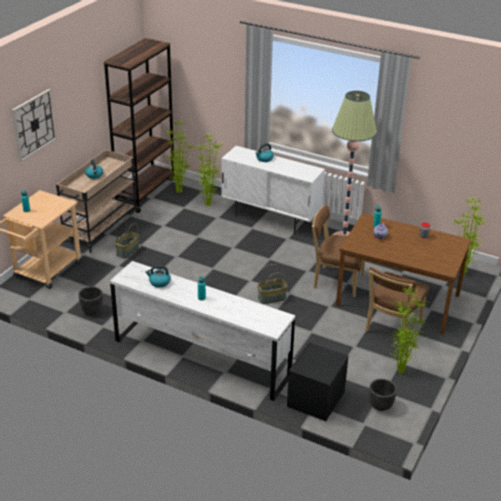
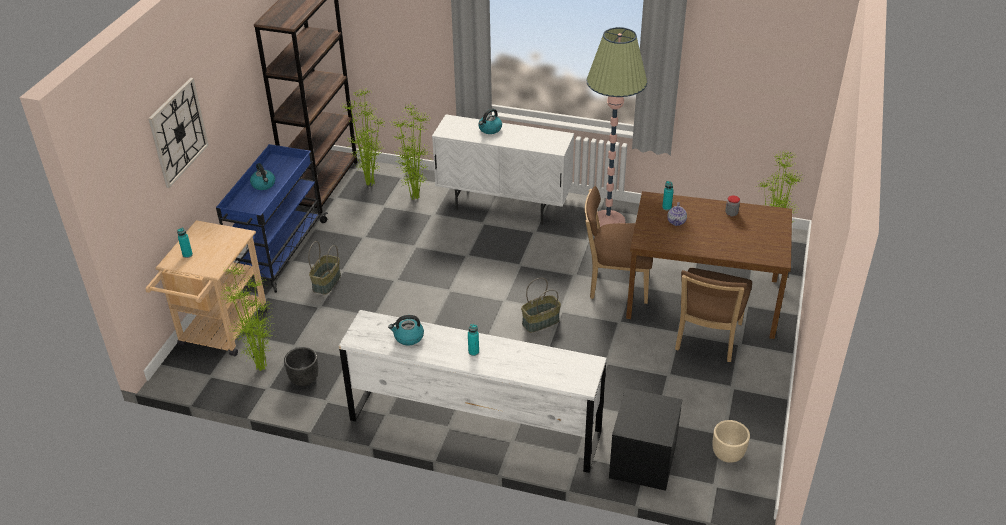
camera: 10 degrees left, 5 degrees up
beige cart [56,150,142,253] -> blue cart [216,144,328,293]
black planter [369,379,397,411] -> beige planter [712,420,750,463]
potted plant [389,286,429,374] -> potted plant moved to [220,264,274,371]

